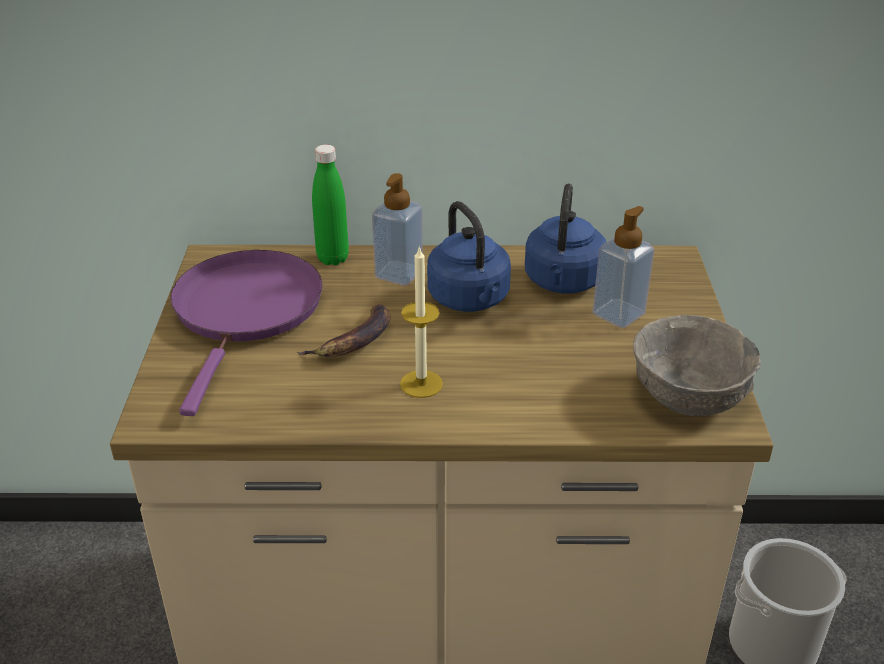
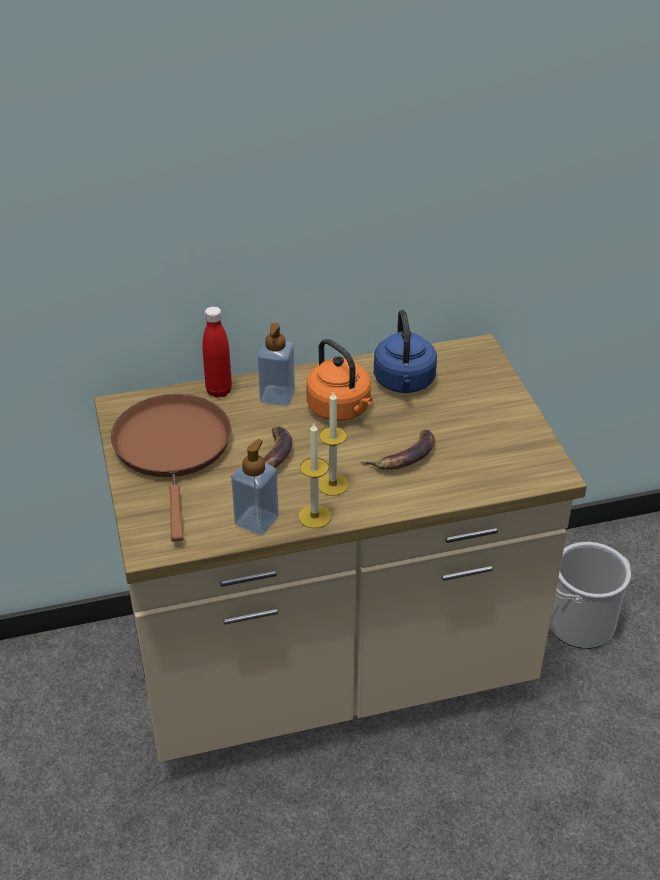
camera: 15 degrees left, 5 degrees up
purple frying pan [170,250,323,416] -> brown frying pan [111,394,231,542]
green bottle [312,145,349,265] -> red bottle [203,306,232,398]
blue kettle [427,201,511,312] -> orange kettle [306,339,373,421]
soap dispenser [593,206,655,328] -> soap dispenser moved to [231,439,279,535]
grey bowl [633,315,761,416] -> none
none -> candle [299,423,331,528]
none -> banana [361,429,435,470]

